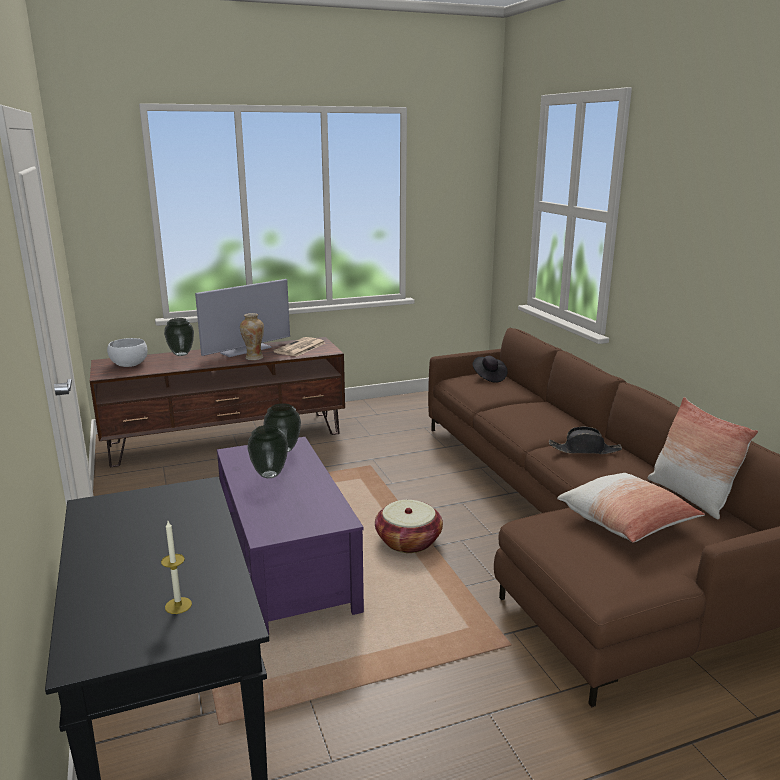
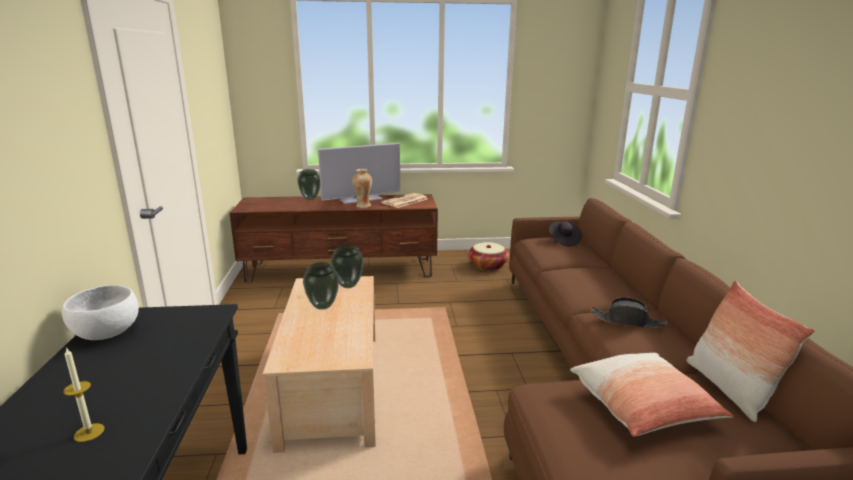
camera: 15 degrees right, 0 degrees up
white bowl [107,338,147,367] -> white bowl moved to [62,285,139,340]
purple coffee table [217,437,364,634] -> beige coffee table [263,276,376,453]
basket [375,500,443,553] -> basket moved to [468,242,509,271]

